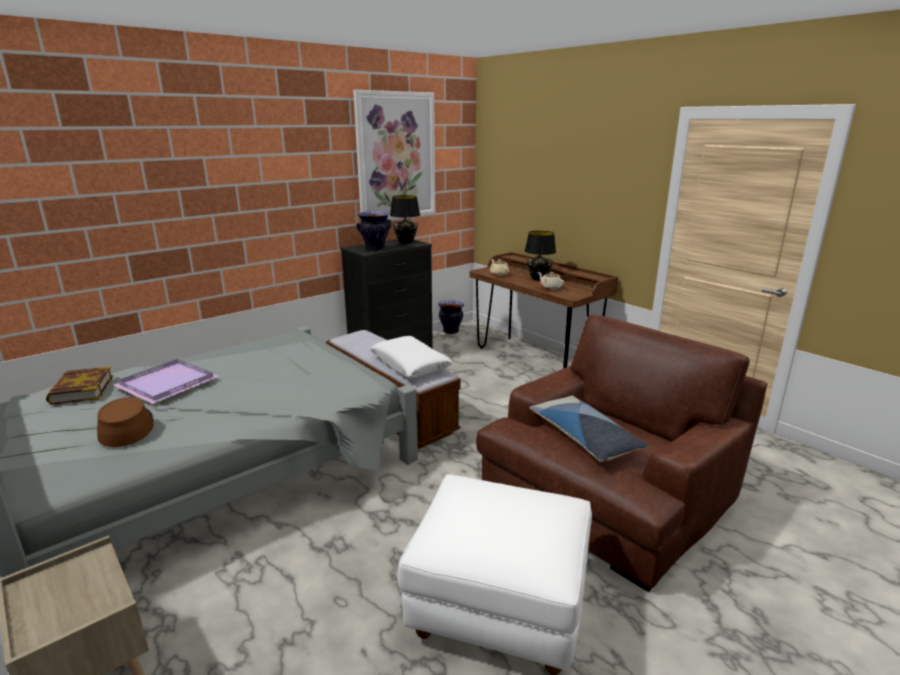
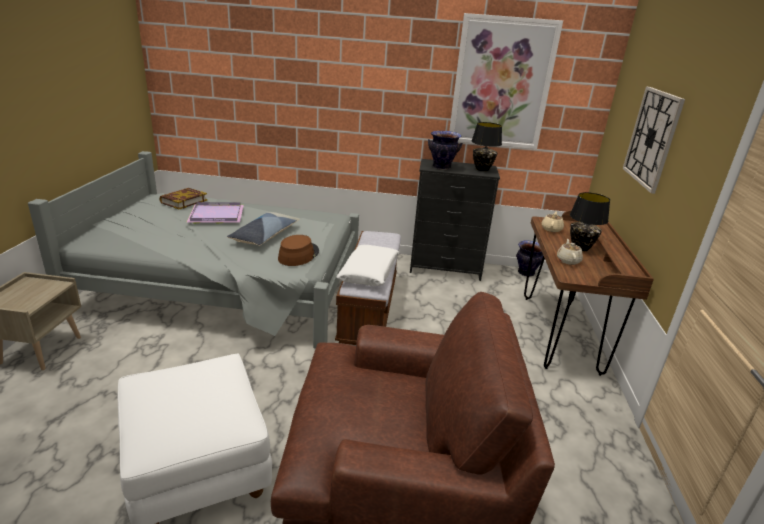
camera: 45 degrees right, 5 degrees up
brown hat [97,397,154,447] -> brown hat moved to [278,235,319,266]
pillow [529,395,649,462] -> pillow moved to [227,212,299,246]
none -> wall clock [623,87,685,194]

